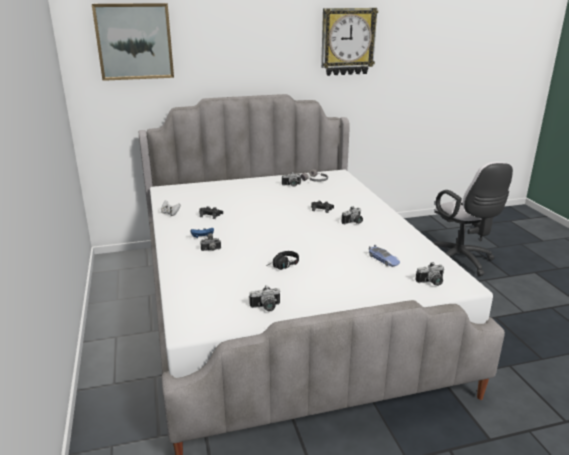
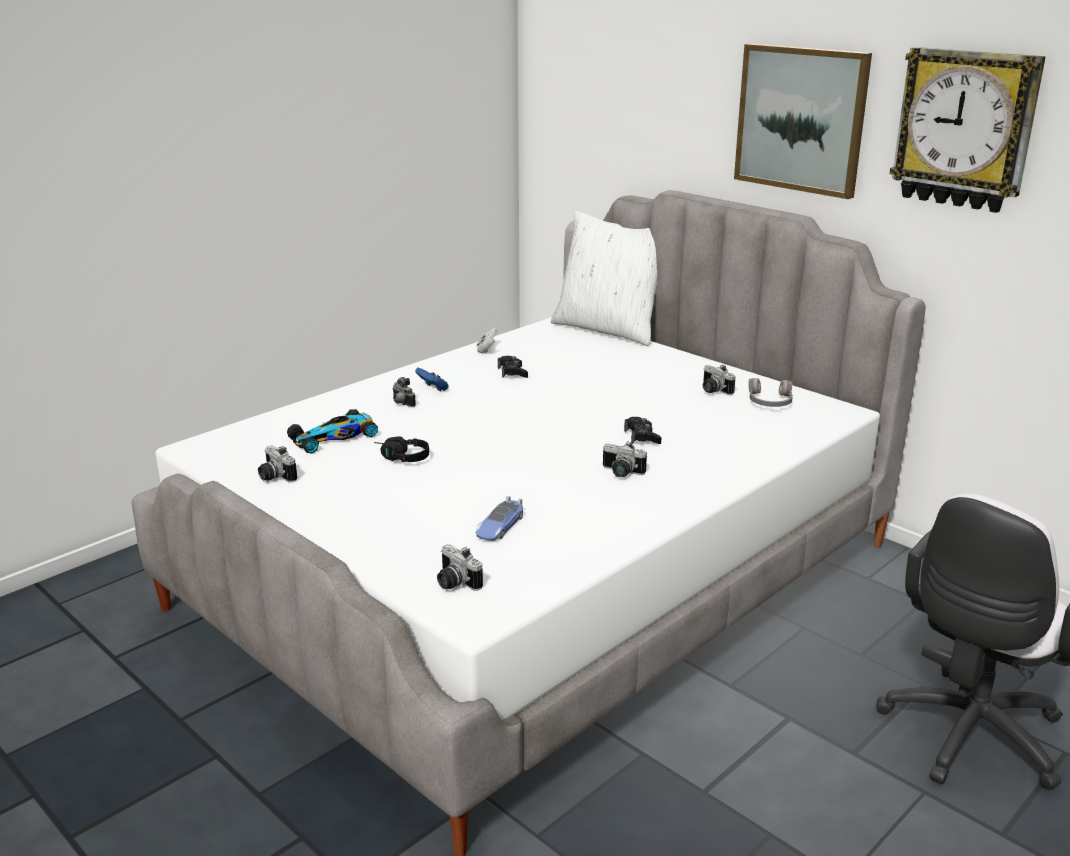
camera: 60 degrees right, 0 degrees up
picture [92,3,174,81] -> picture moved to [734,44,872,199]
none -> toy car [287,409,378,454]
none -> white pillow [551,211,657,346]

